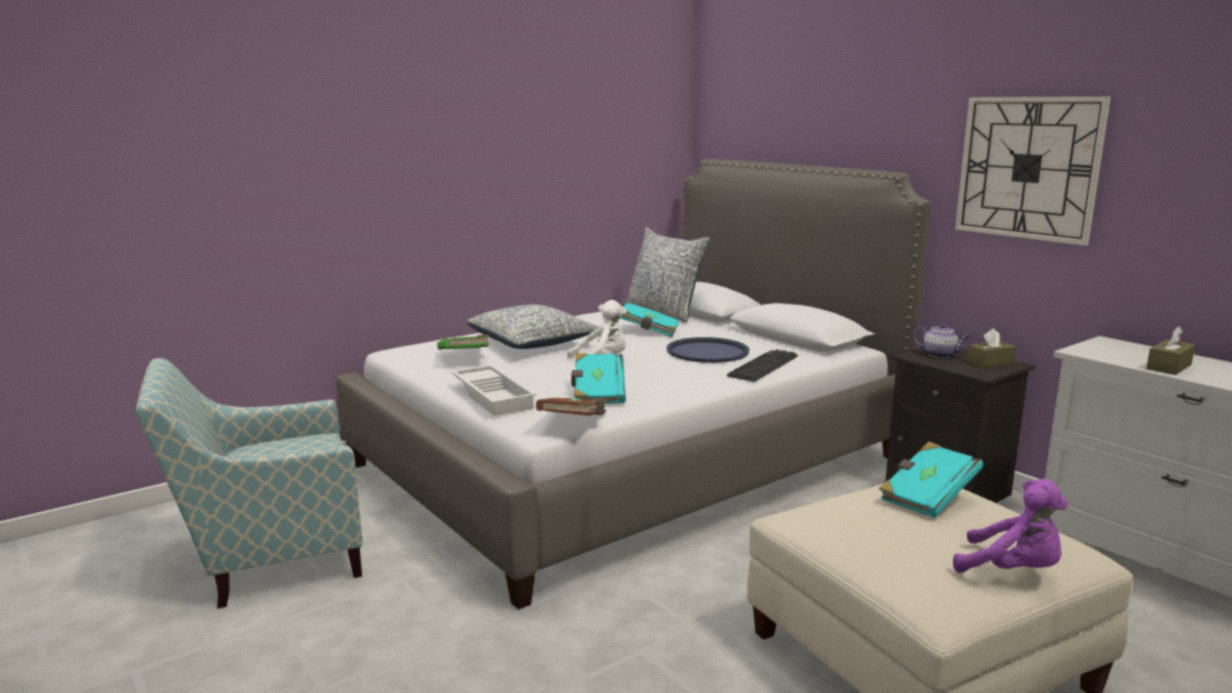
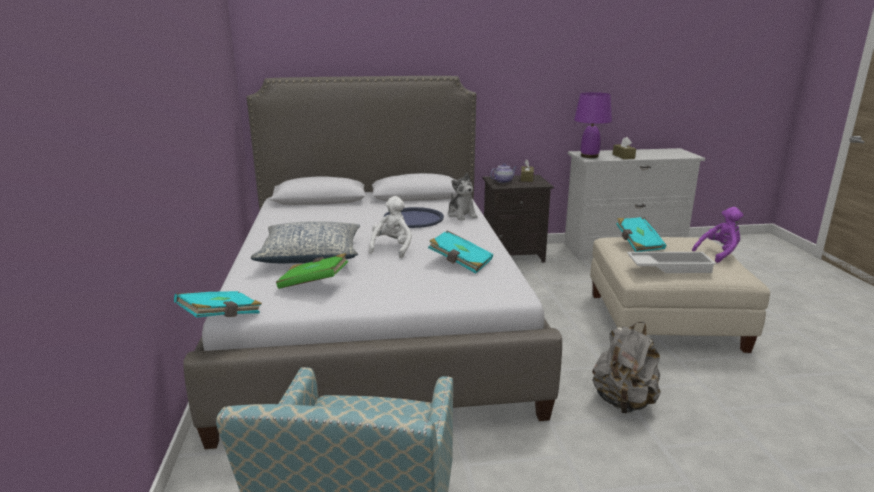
camera: 60 degrees left, 5 degrees up
white tray [451,365,537,416] -> white tray moved to [627,252,716,273]
brown book [536,398,607,416] -> none
turquoise book [620,302,680,337] -> turquoise book moved to [174,291,262,318]
pillow [624,227,710,322] -> none
keyboard [727,349,798,382] -> plush toy [448,173,478,221]
wall clock [955,96,1111,246] -> none
none -> purple table lamp [574,92,612,158]
none -> grey backpack [592,322,661,414]

